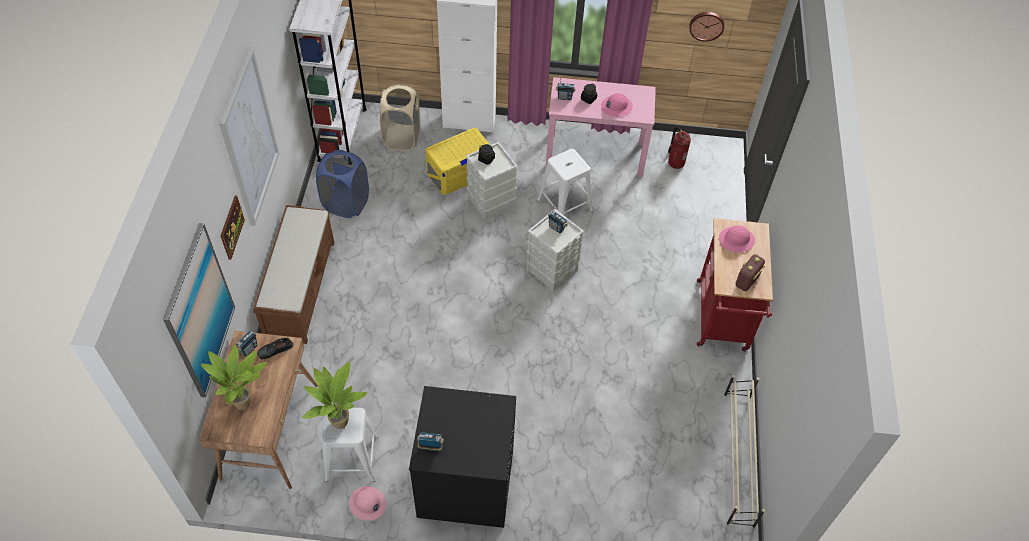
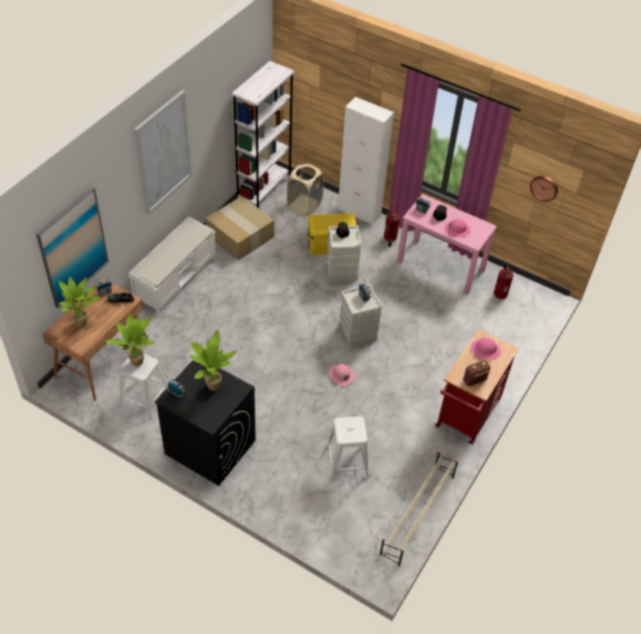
camera: 25 degrees right, 5 degrees down
picture [220,195,245,260] -> none
brown bench [253,205,334,344] -> white bench [128,217,216,315]
blue laundry basket [316,150,369,218] -> cardboard box [205,196,274,260]
pink hard hat [349,486,386,521] -> pink hard hat moved to [329,364,355,386]
white stool [537,149,593,215] -> white stool moved to [326,416,369,481]
none -> potted plant [189,330,237,391]
none -> fire extinguisher [384,204,400,247]

